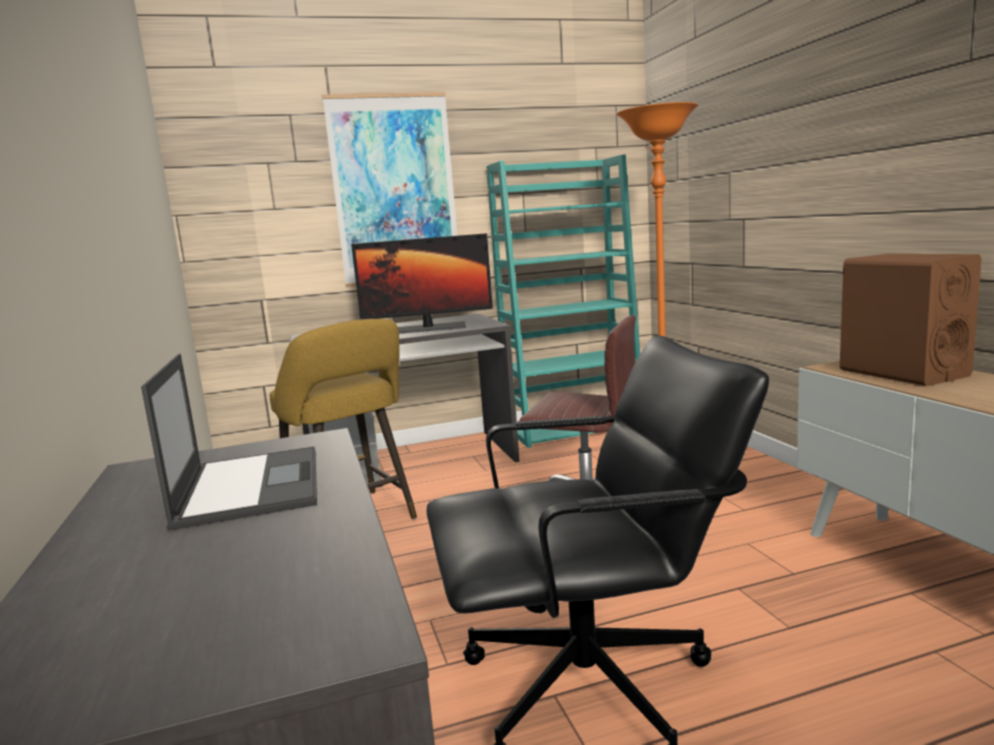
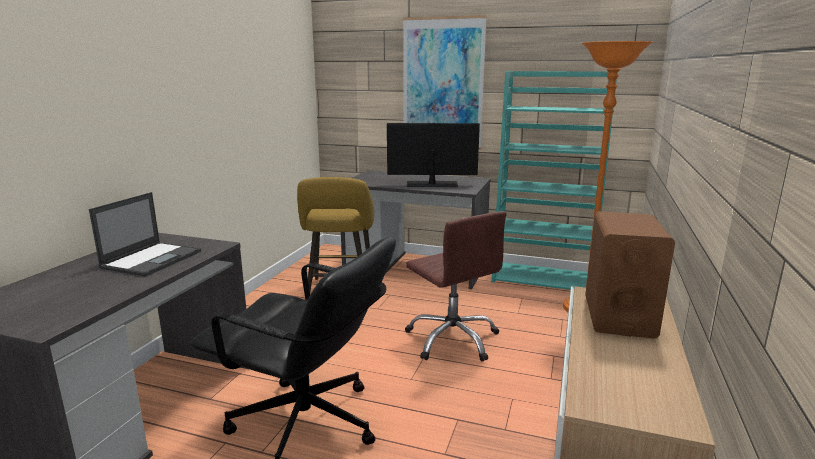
camera: 35 degrees right, 5 degrees up
monitor [351,233,493,334] -> monitor turned 150 degrees clockwise [387,123,480,187]

